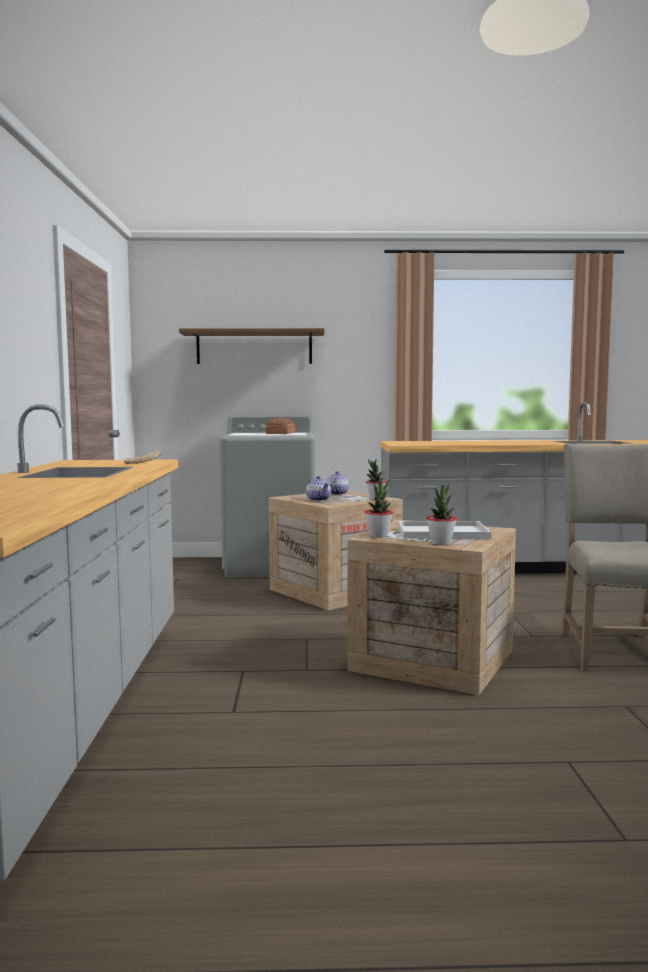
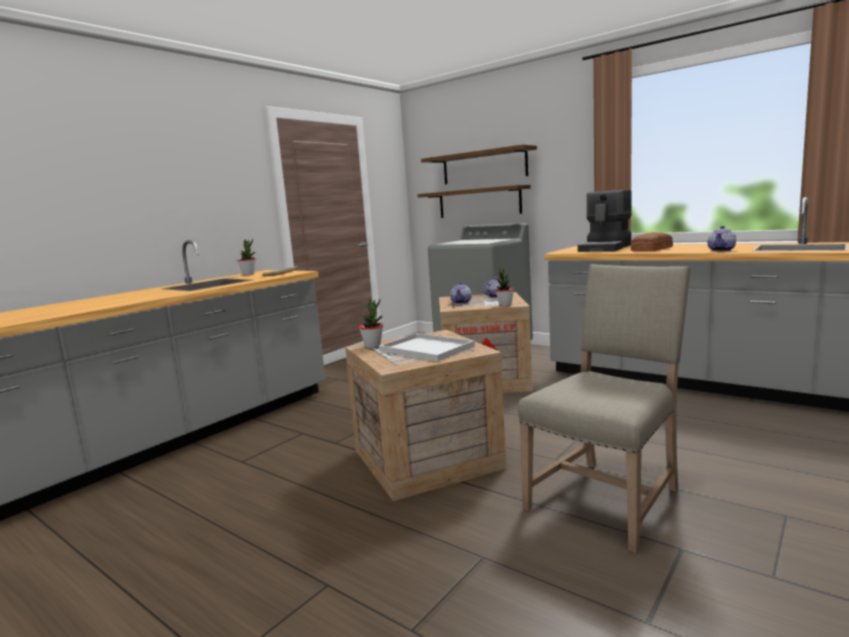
camera: 40 degrees right, 5 degrees up
bread [265,418,295,434] -> bread moved to [631,232,673,251]
potted plant [426,484,457,545] -> potted plant moved to [237,239,256,275]
none -> shelf [417,185,531,218]
none -> coffee machine [578,190,632,252]
none -> teapot [708,226,736,252]

